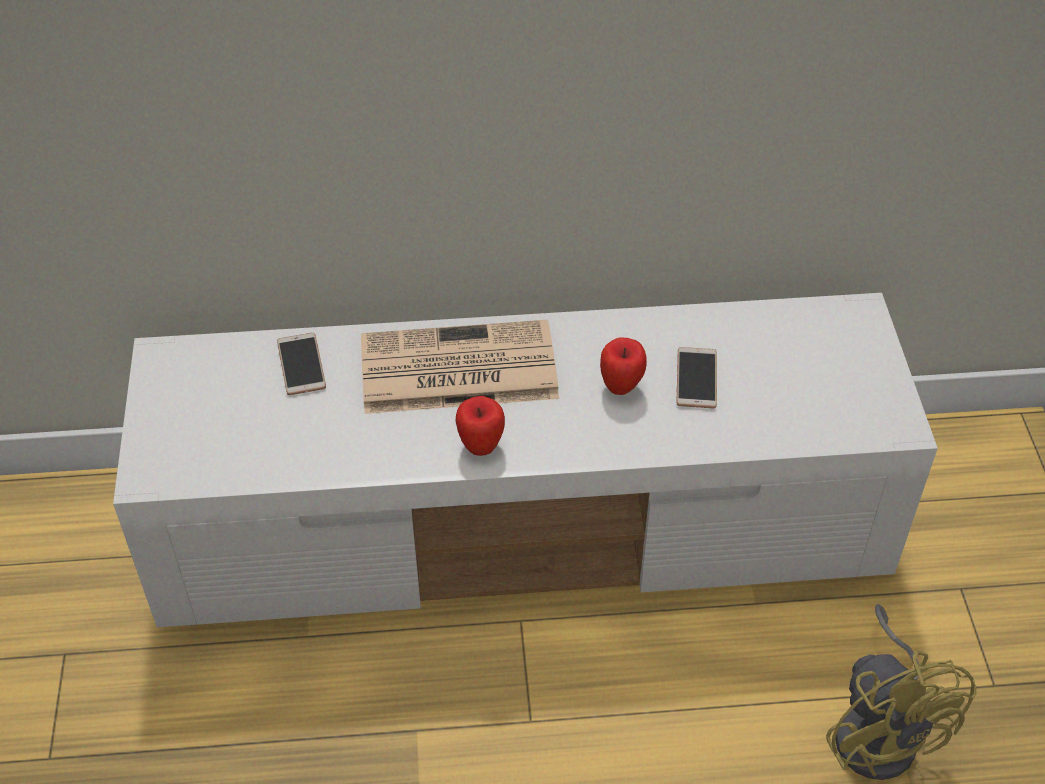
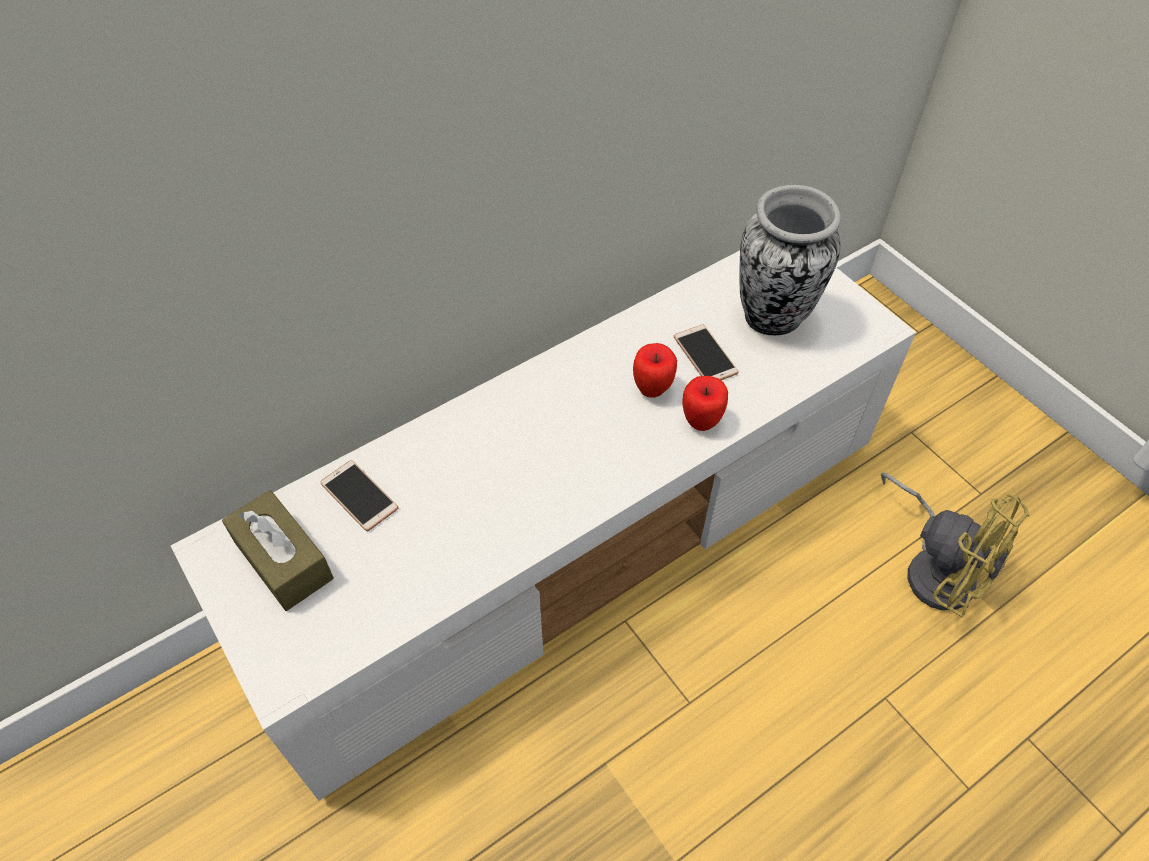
camera: 30 degrees left, 5 degrees up
newspaper [361,320,559,414] -> none
apple [455,396,505,456] -> apple moved to [682,376,728,431]
none -> brown tissue box [222,490,334,611]
none -> vase [740,185,841,336]

